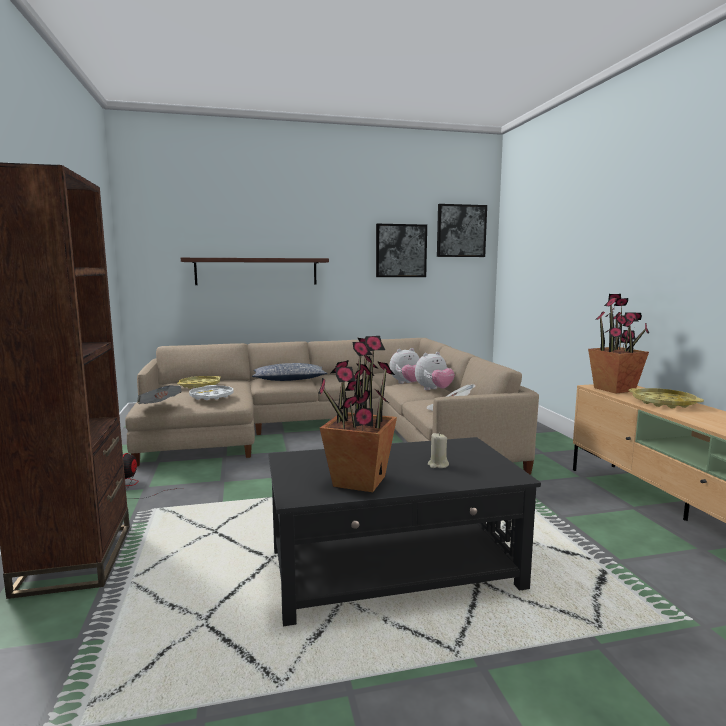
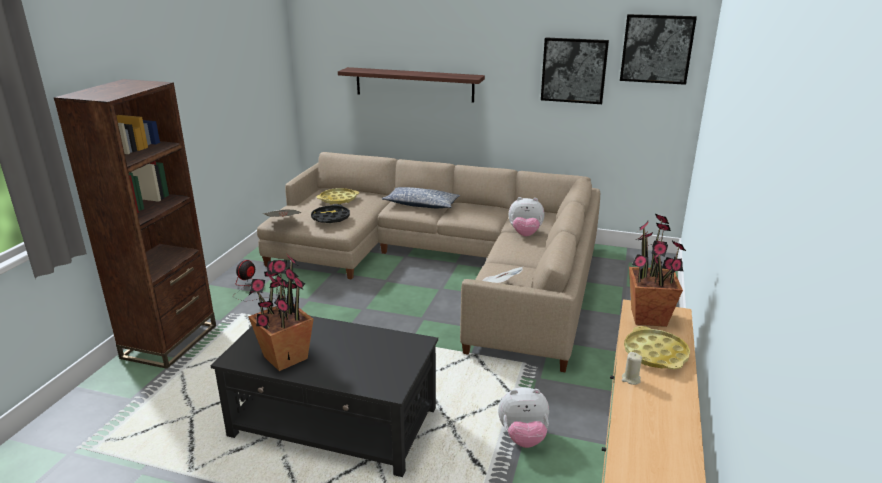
camera: 30 degrees right, 15 degrees up
white tray [189,385,234,400] -> black tray [311,204,350,223]
plush toy [415,352,455,390] -> plush toy moved to [498,387,549,448]
beige candle [428,433,449,468] -> beige candle moved to [622,352,642,385]

